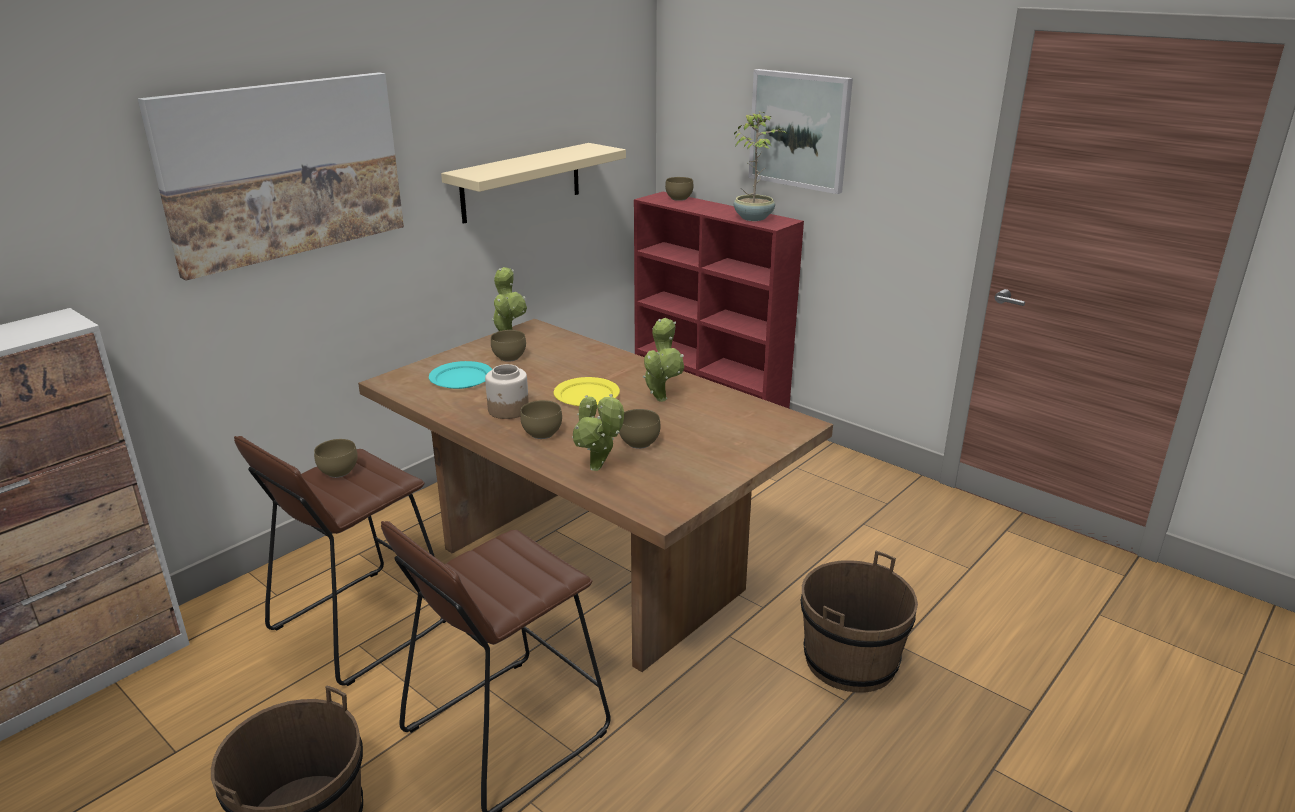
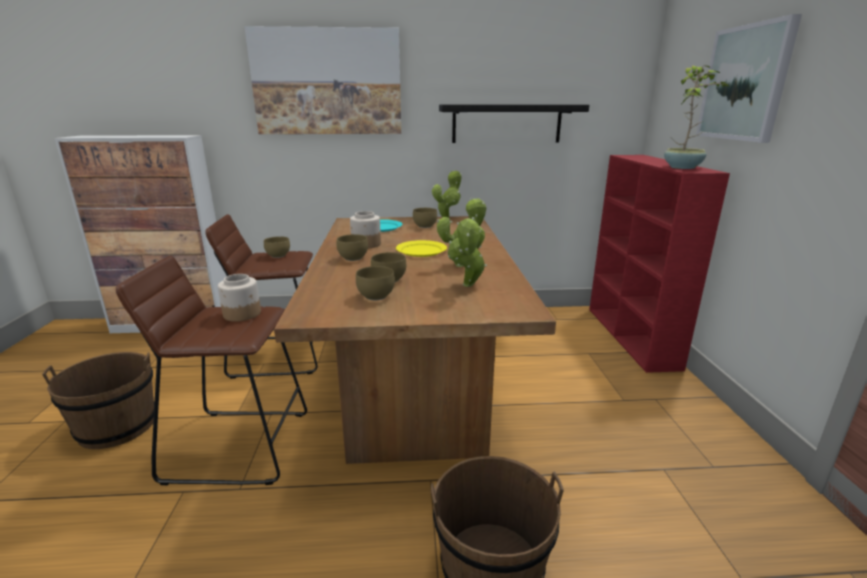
camera: 45 degrees right, 5 degrees down
beige shelf [441,143,626,224] -> black shelf [439,104,589,143]
potted plant [572,394,624,471] -> potted plant moved to [448,217,487,287]
brown bowl [665,177,693,201] -> brown bowl moved to [356,266,395,300]
none -> jar [218,274,261,322]

